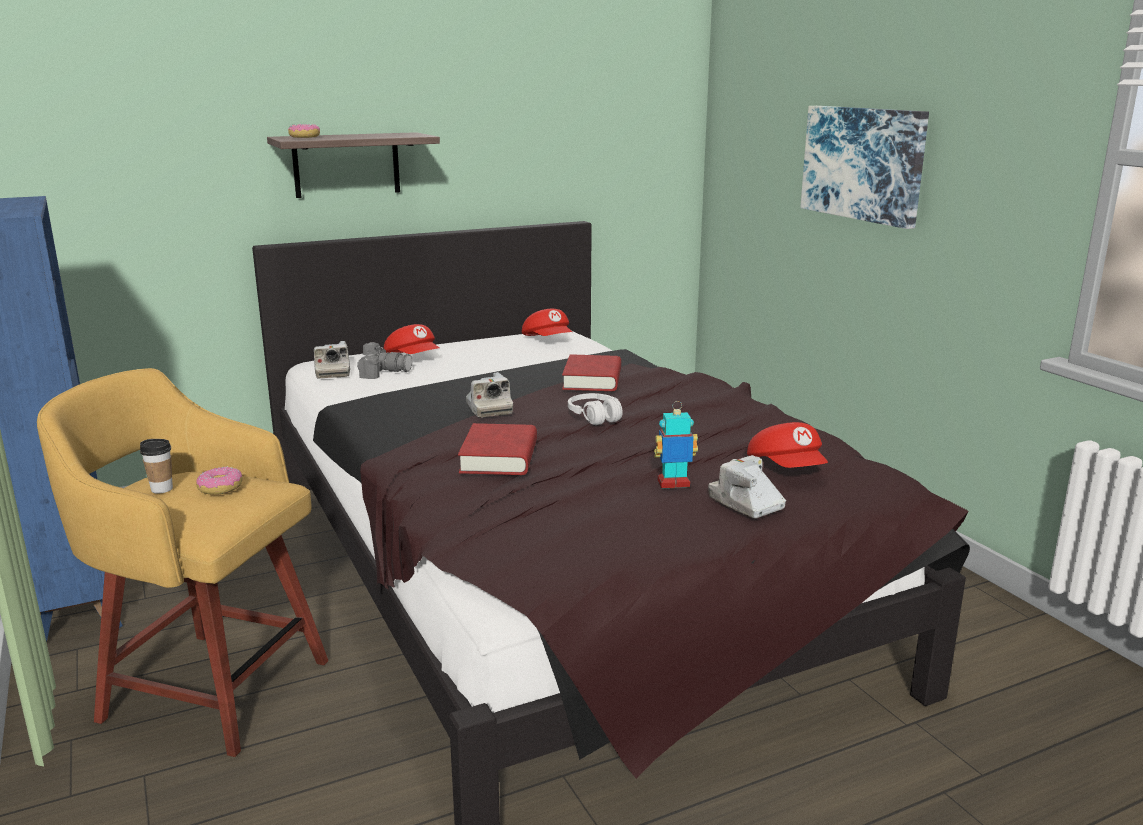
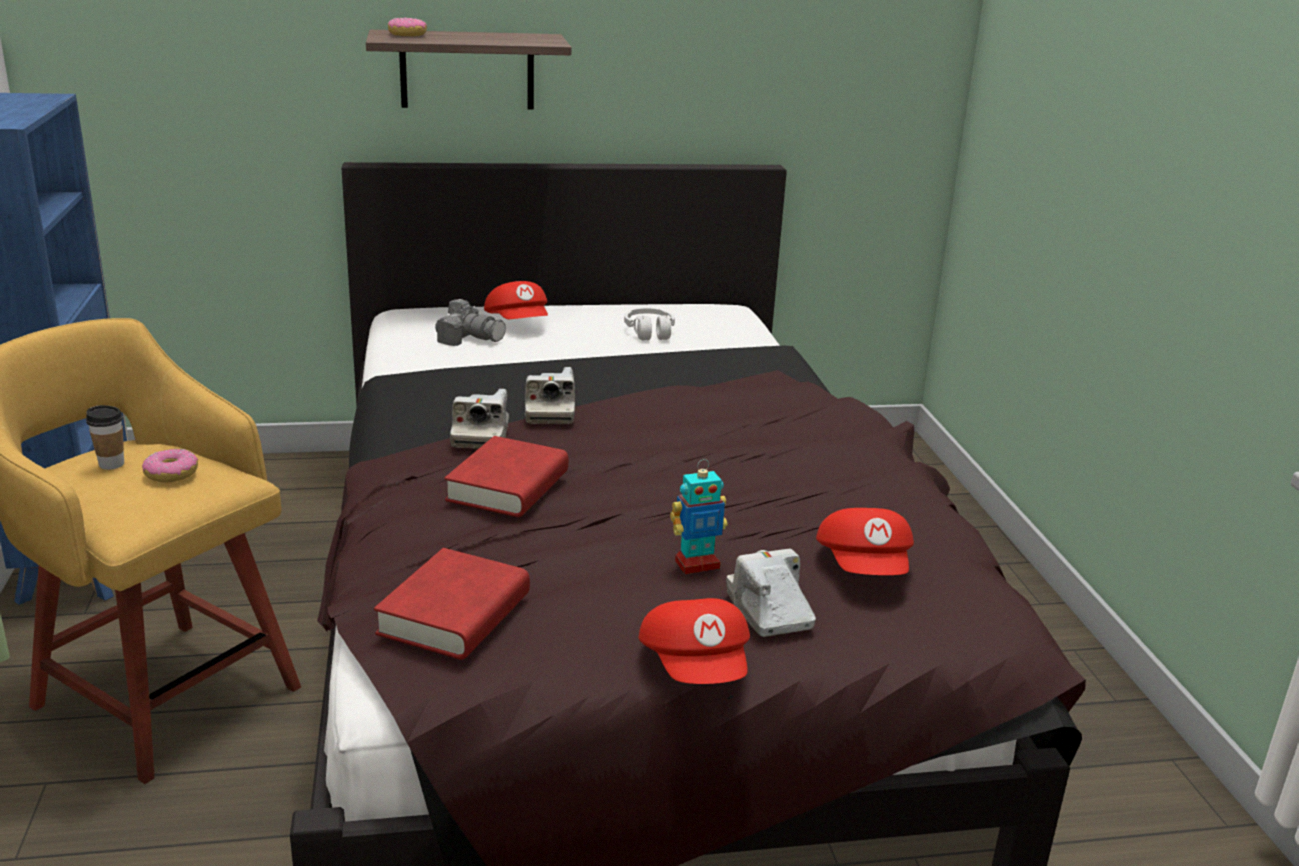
camera: 15 degrees right, 5 degrees up
camera [314,341,350,379] -> camera moved to [450,389,509,449]
red cap [522,309,572,336] -> red cap moved to [639,598,750,684]
red book [562,354,621,391] -> red book moved to [374,548,530,660]
white headphones [568,393,623,425] -> white headphones moved to [624,308,675,340]
toy robot [654,401,698,489] -> toy robot turned 150 degrees clockwise [670,459,728,574]
picture [800,106,929,229] -> none

